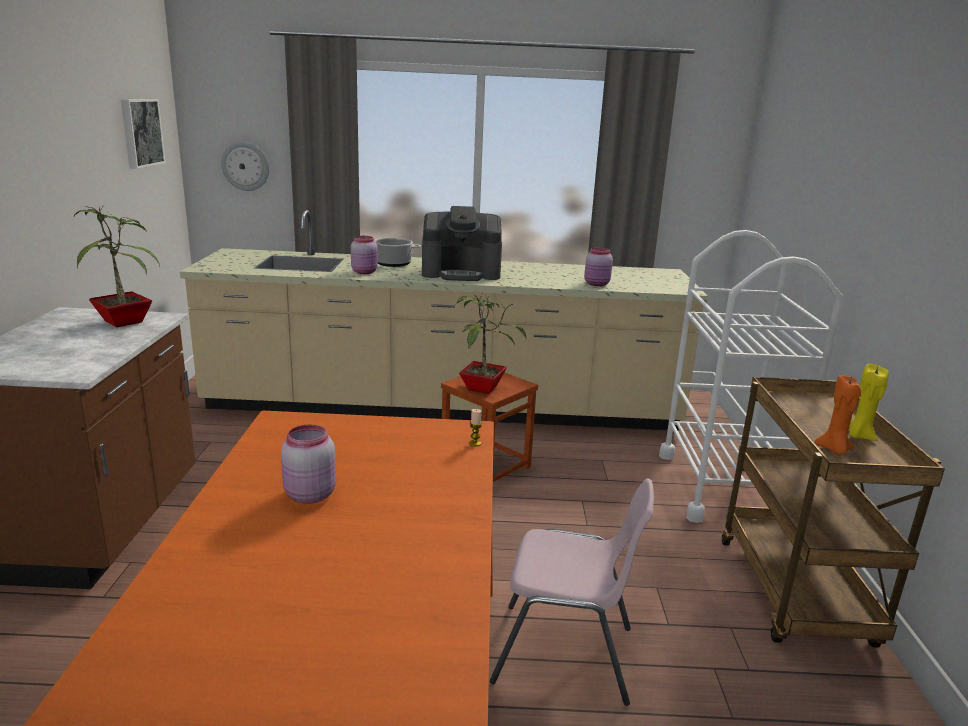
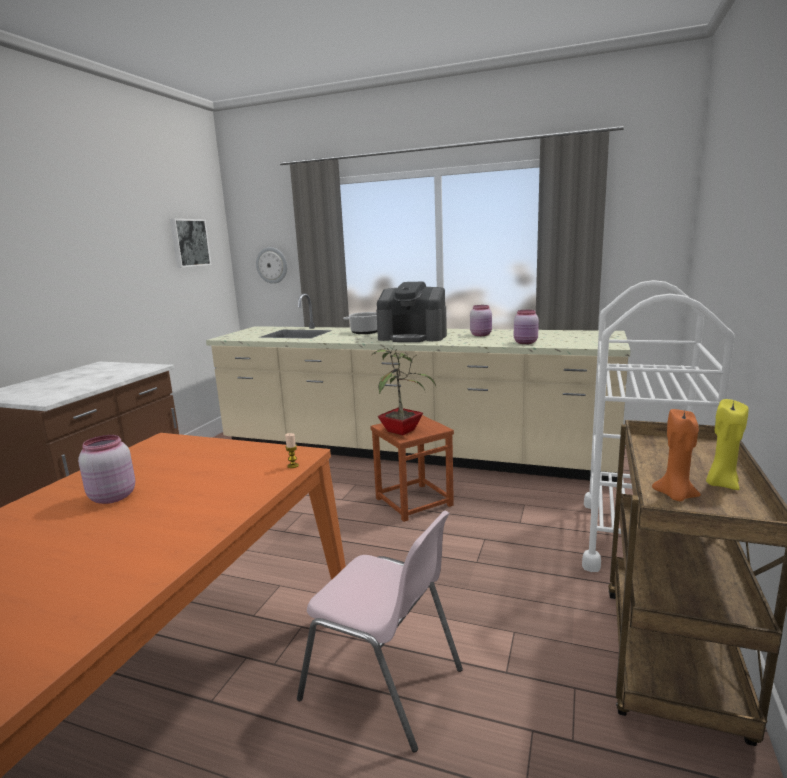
camera: 20 degrees right, 5 degrees down
potted plant [74,205,160,327] -> none
pink jar [351,236,378,274] -> pink jar moved to [470,305,492,336]

